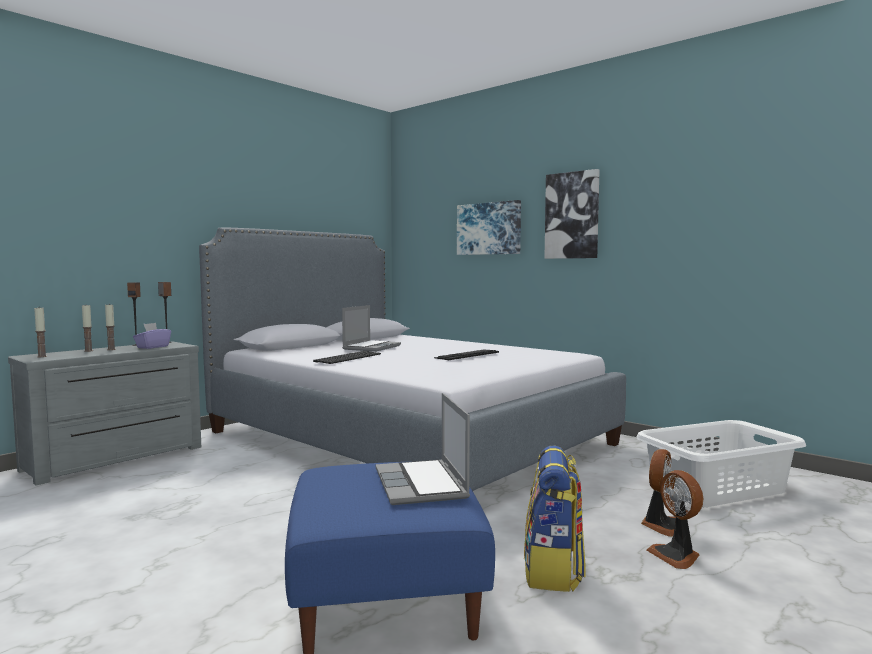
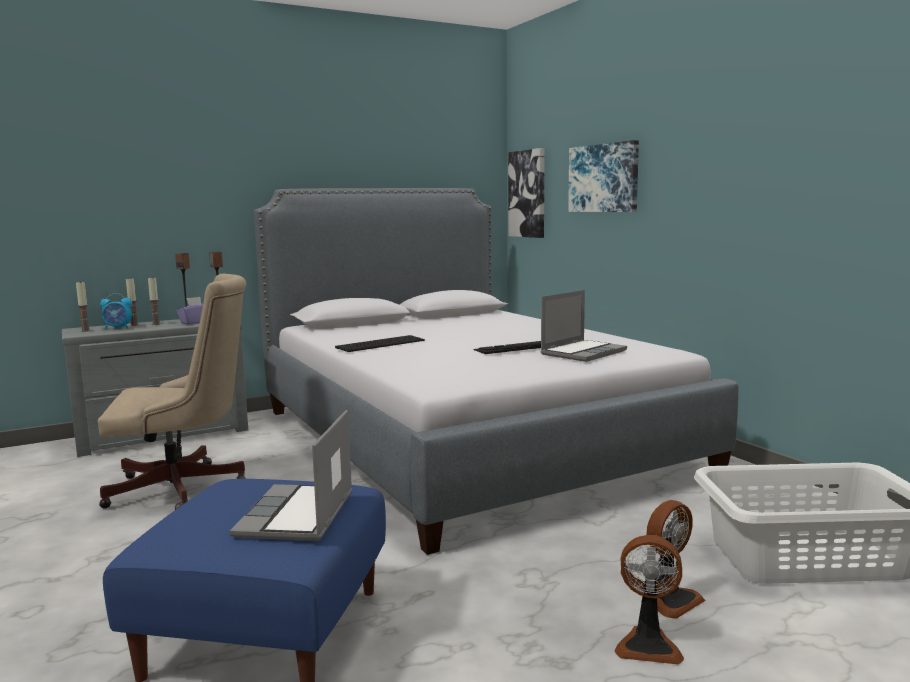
camera: 20 degrees right, 5 degrees up
laptop [342,305,401,352] -> laptop moved to [540,290,627,362]
backpack [524,446,586,592] -> none
picture [544,169,600,259] -> picture moved to [508,148,545,238]
fan [646,470,704,569] -> fan turned 75 degrees counterclockwise [615,535,684,665]
none -> beige office chair [98,273,246,510]
none -> alarm clock [100,293,132,330]

